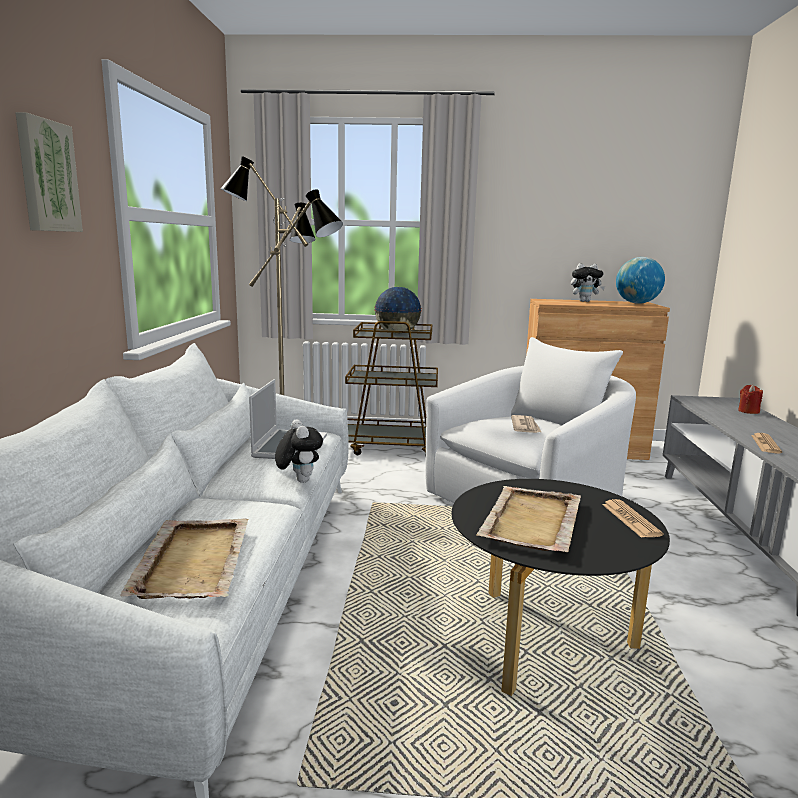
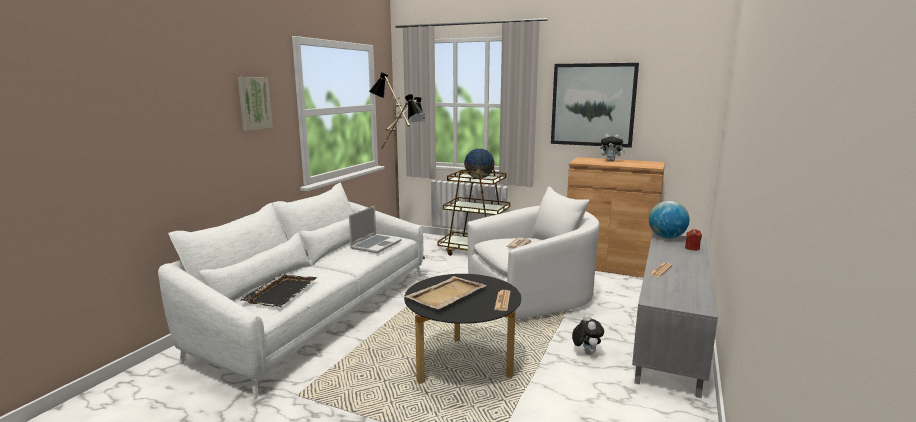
camera: 20 degrees right, 0 degrees up
beige tray [120,518,249,599] -> black tray [241,274,317,307]
plush toy [275,419,323,483] -> plush toy moved to [572,315,604,355]
globe [616,257,665,304] -> globe moved to [649,201,690,238]
none -> picture [551,63,639,148]

